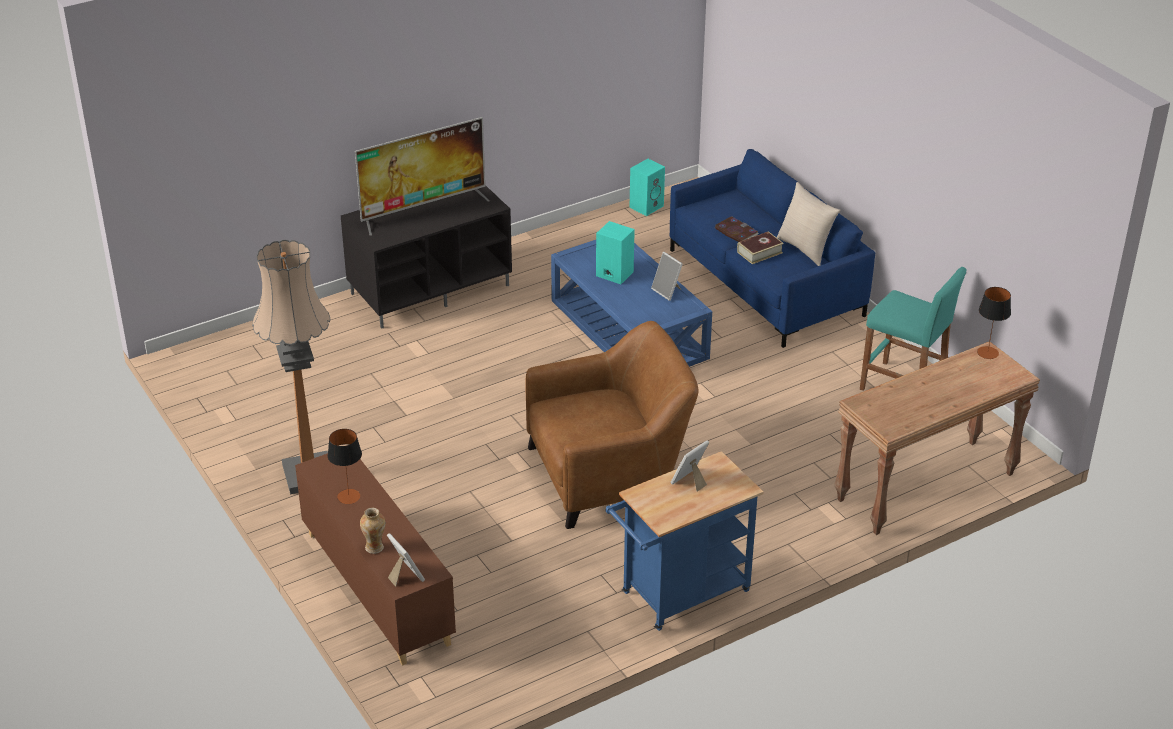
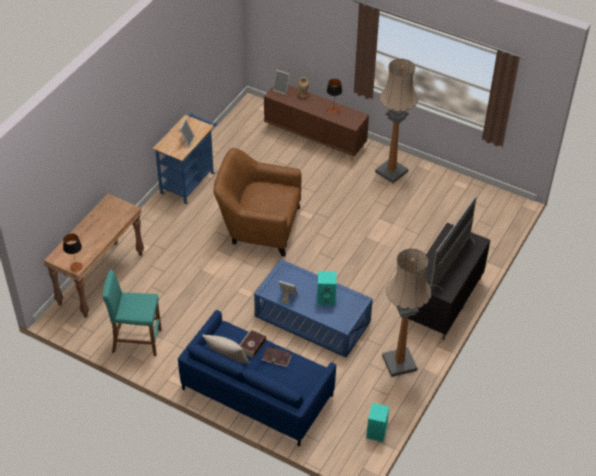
camera: 150 degrees right, 10 degrees up
brown armchair [525,321,699,529] -> brown armchair turned 60 degrees clockwise [214,148,301,256]
none -> floor lamp [382,248,431,377]

